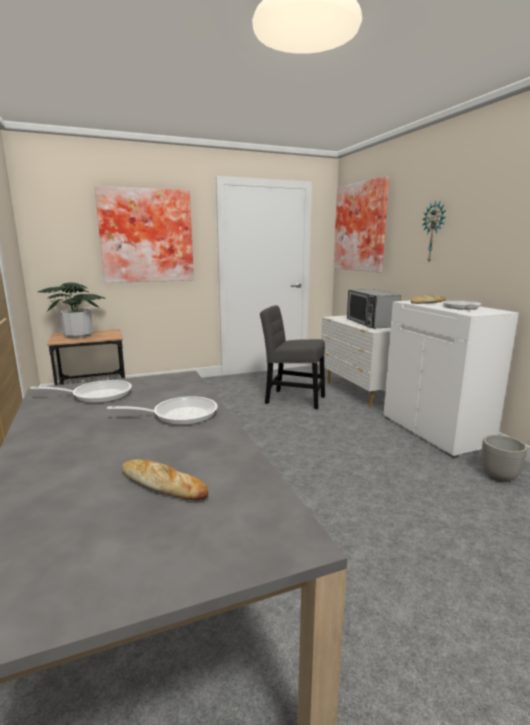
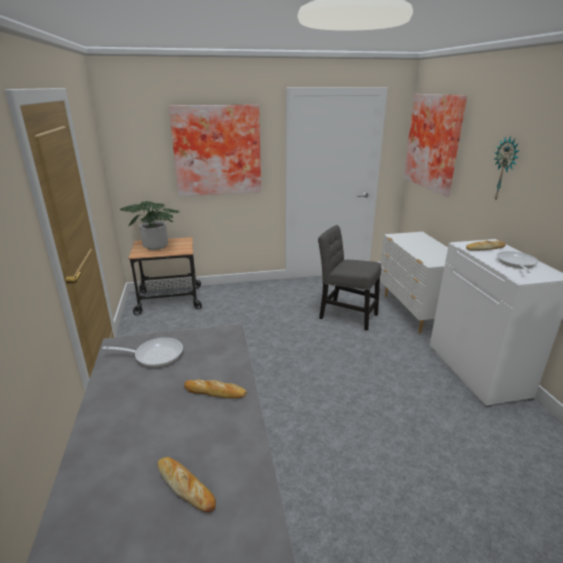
camera: 10 degrees right, 10 degrees up
frying pan [107,396,218,425] -> bread [184,379,247,399]
microwave [347,289,401,329] -> none
planter [481,435,528,482] -> none

